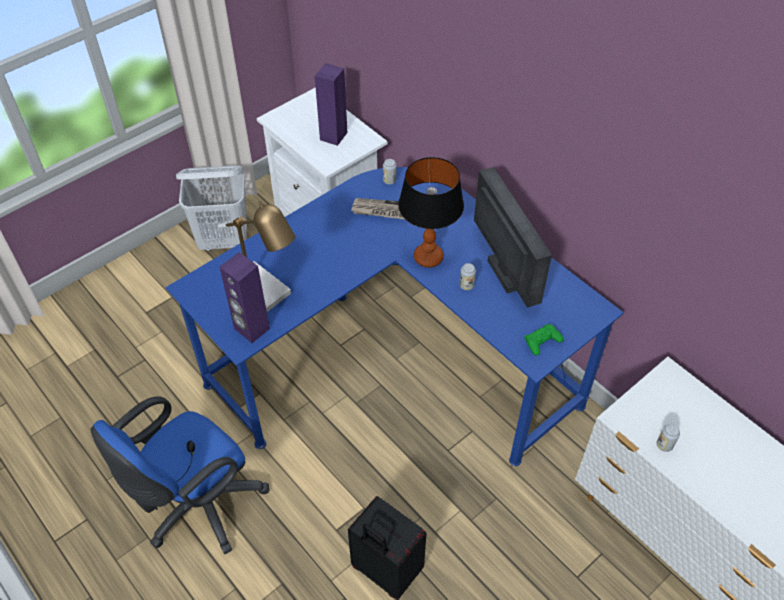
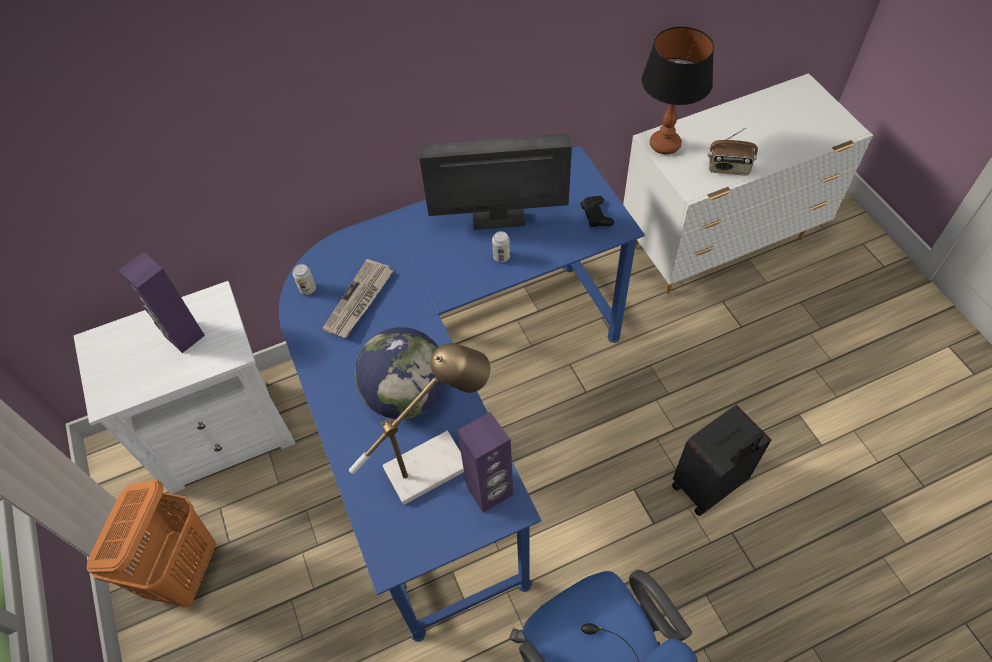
camera: 70 degrees left, 5 degrees up
white laundry basket [176,165,247,251] -> orange laundry basket [87,480,216,607]
table lamp [398,157,464,268] -> table lamp moved to [642,27,714,154]
green game controller [524,324,564,355] -> black game controller [581,196,614,227]
can [657,424,680,452] -> radio [708,127,758,175]
none -> globe [355,327,445,419]

